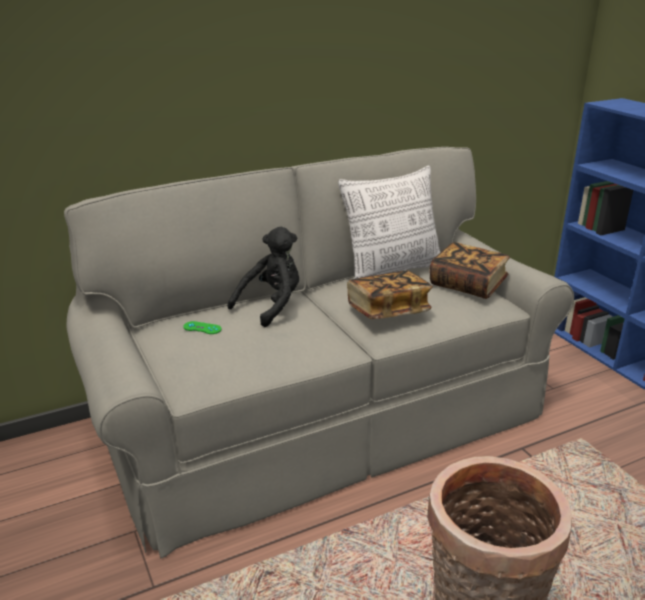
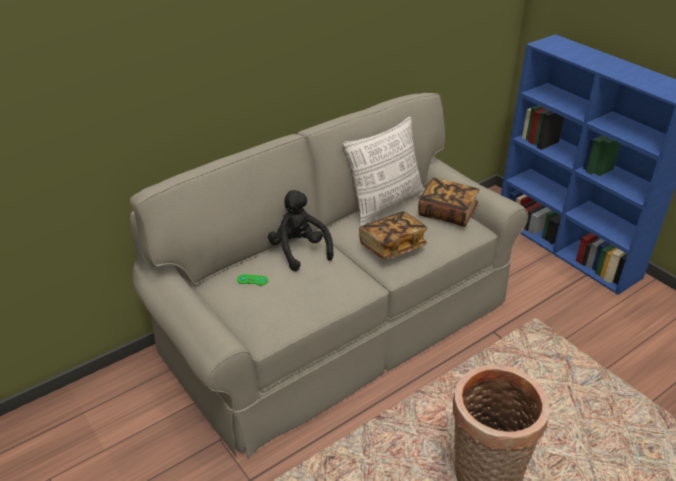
camera: 10 degrees left, 10 degrees up
black plush toy [227,227,299,327] -> black plush toy turned 60 degrees counterclockwise [268,190,334,271]

